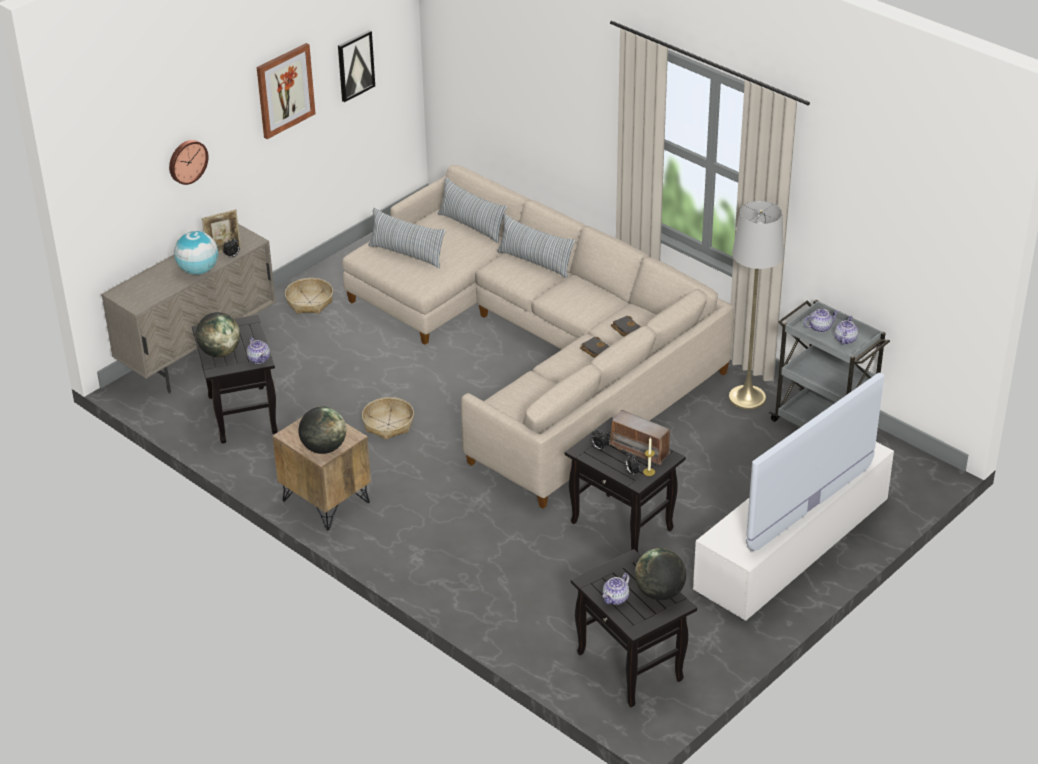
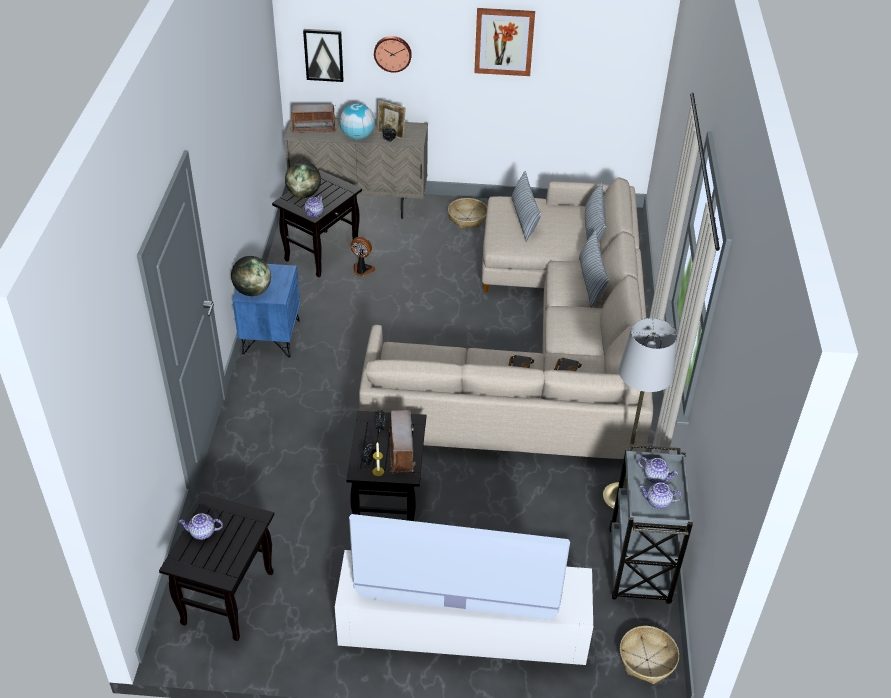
camera: 50 degrees right, 5 degrees up
brown nightstand [272,417,371,530] -> blue nightstand [232,264,300,357]
picture [338,30,375,102] -> picture moved to [303,29,344,82]
basket [362,397,414,440] -> basket moved to [620,626,679,684]
globe [635,548,686,600] -> none
teapot [835,315,858,345] -> teapot turned 150 degrees counterclockwise [640,483,682,509]
none -> radio [291,104,337,133]
none -> fan [350,237,376,277]

